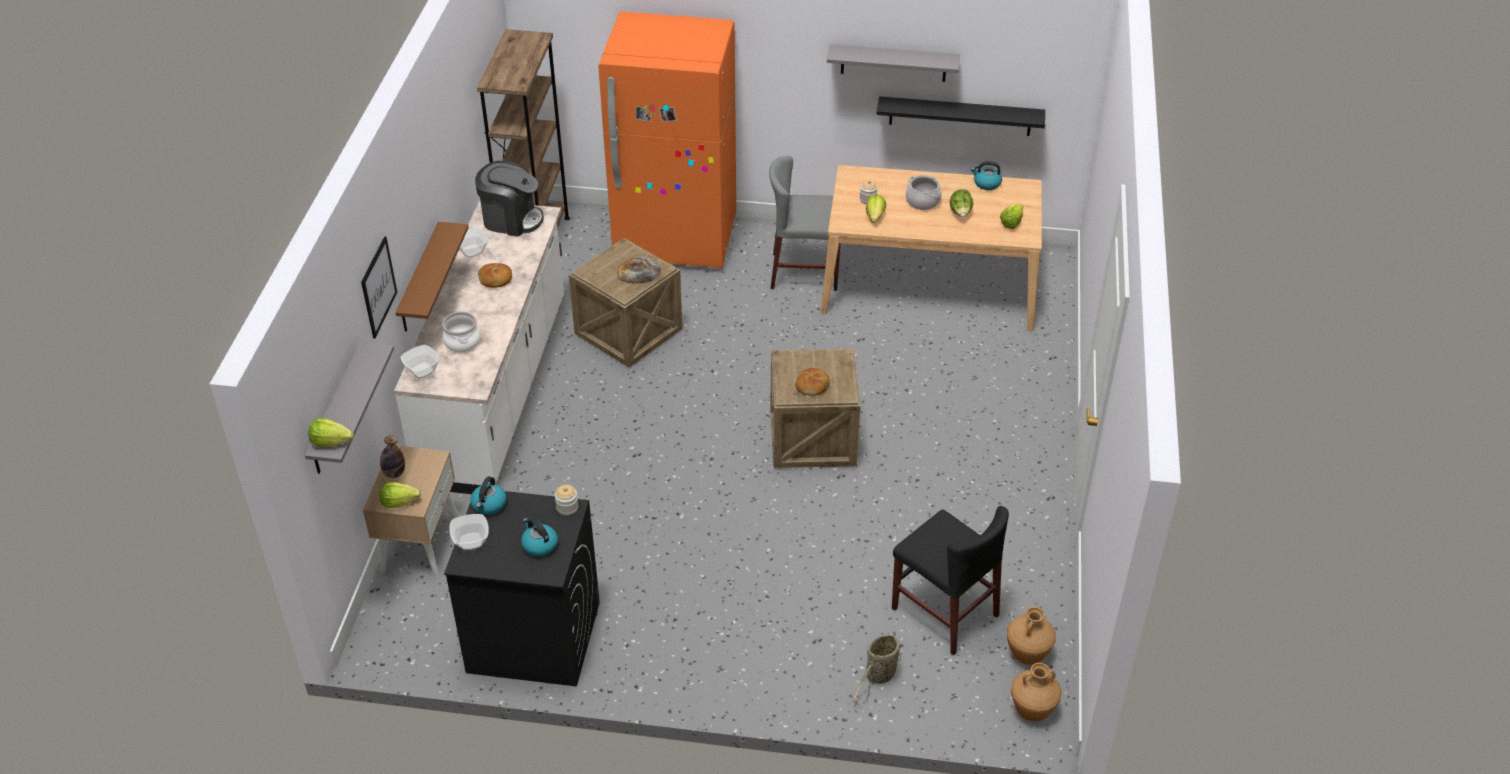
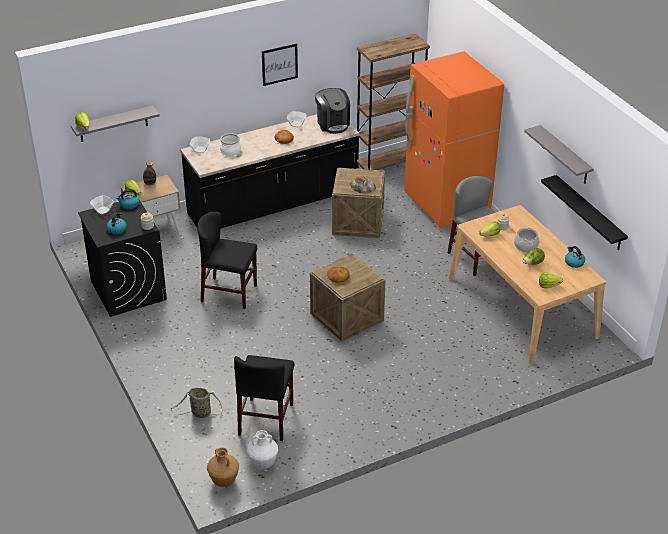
camera: 55 degrees right, 5 degrees down
picture [361,236,397,338] -> picture moved to [262,43,298,86]
white counter [394,200,564,494] -> black counter [180,114,359,229]
brown shelf [395,222,469,332] -> none
brown vase [1007,607,1056,665] -> white vase [247,430,278,469]
none -> black chair [197,212,257,309]

